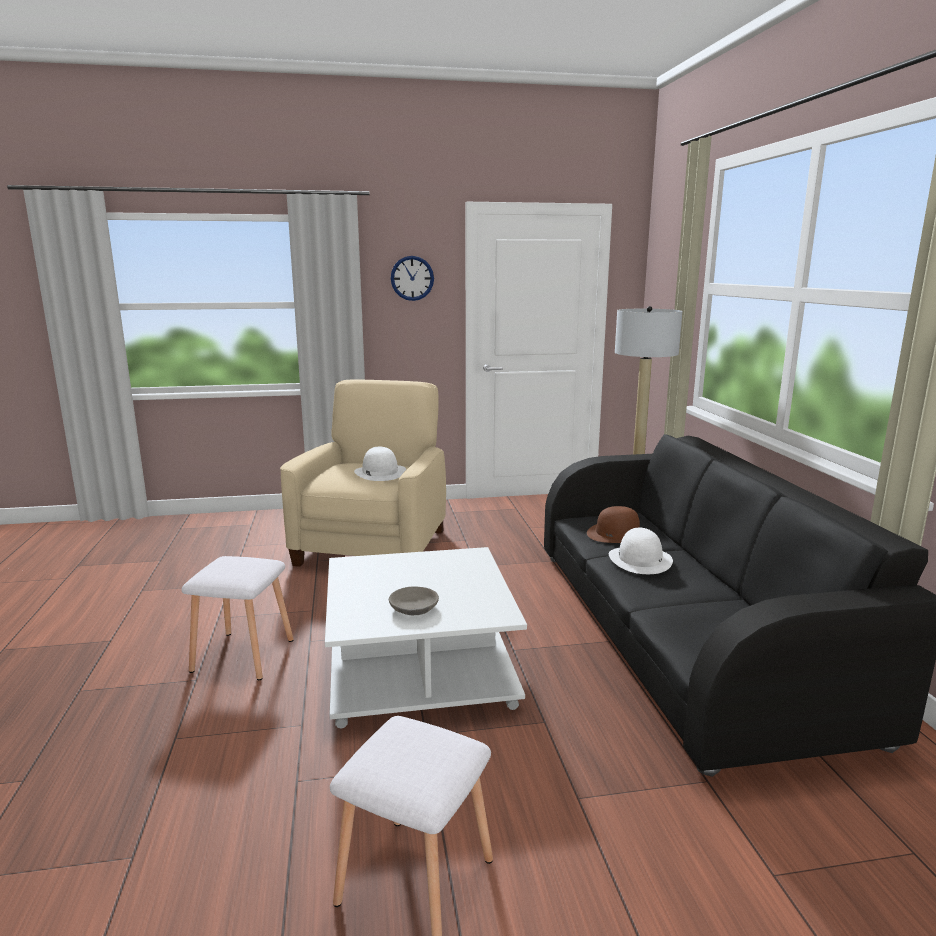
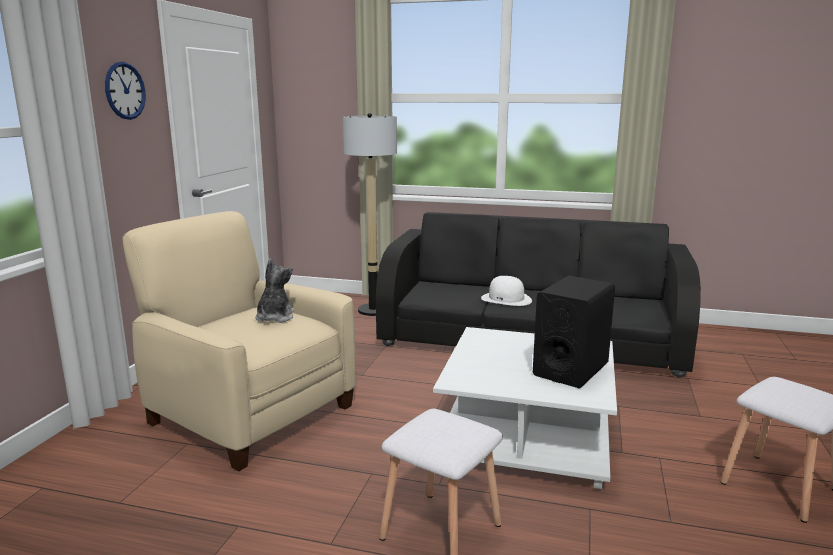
camera: 65 degrees left, 0 degrees up
white hat [354,447,406,481] -> plush toy [255,259,294,323]
grey bowl [389,586,439,615] -> black speaker [533,275,615,388]
brown hat [587,506,640,543] -> none

